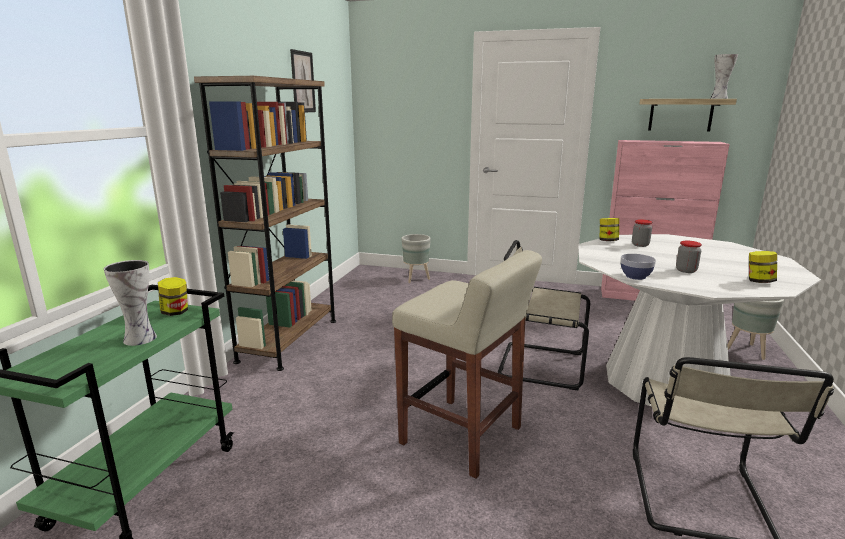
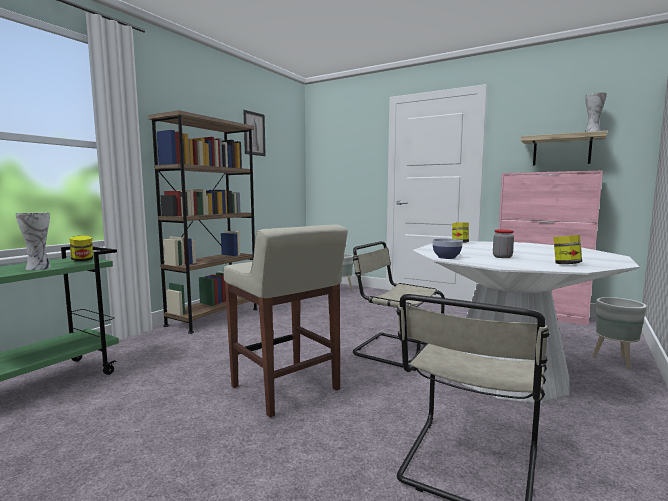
camera: 15 degrees right, 10 degrees down
jar [632,219,652,247] -> none

